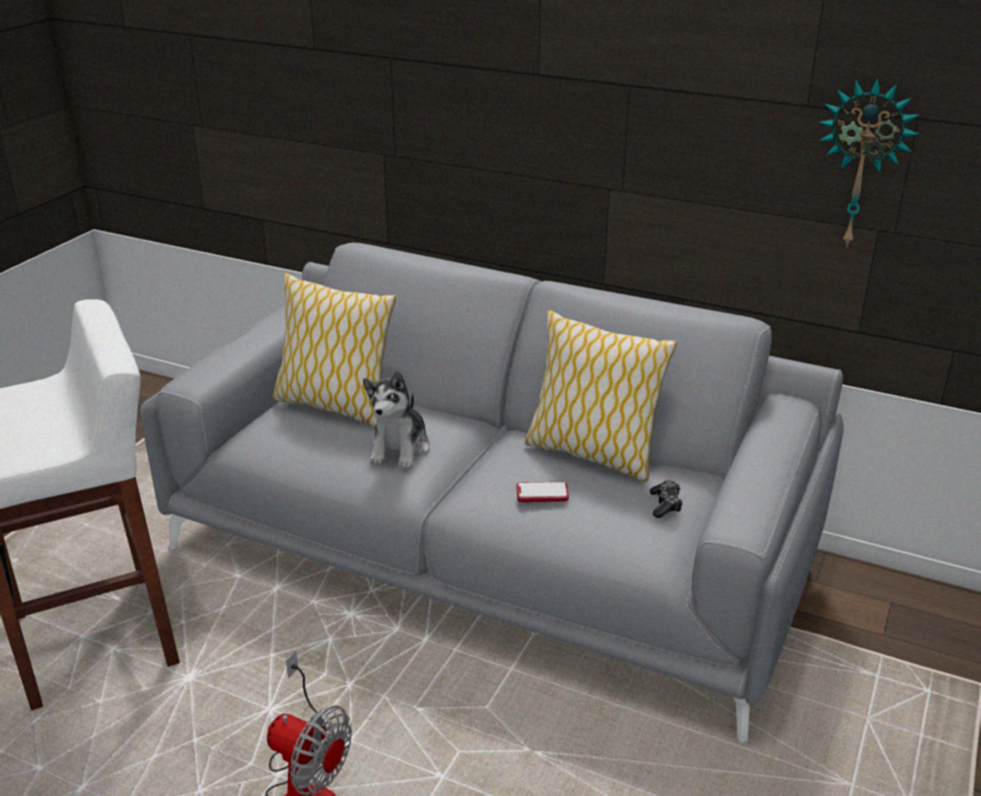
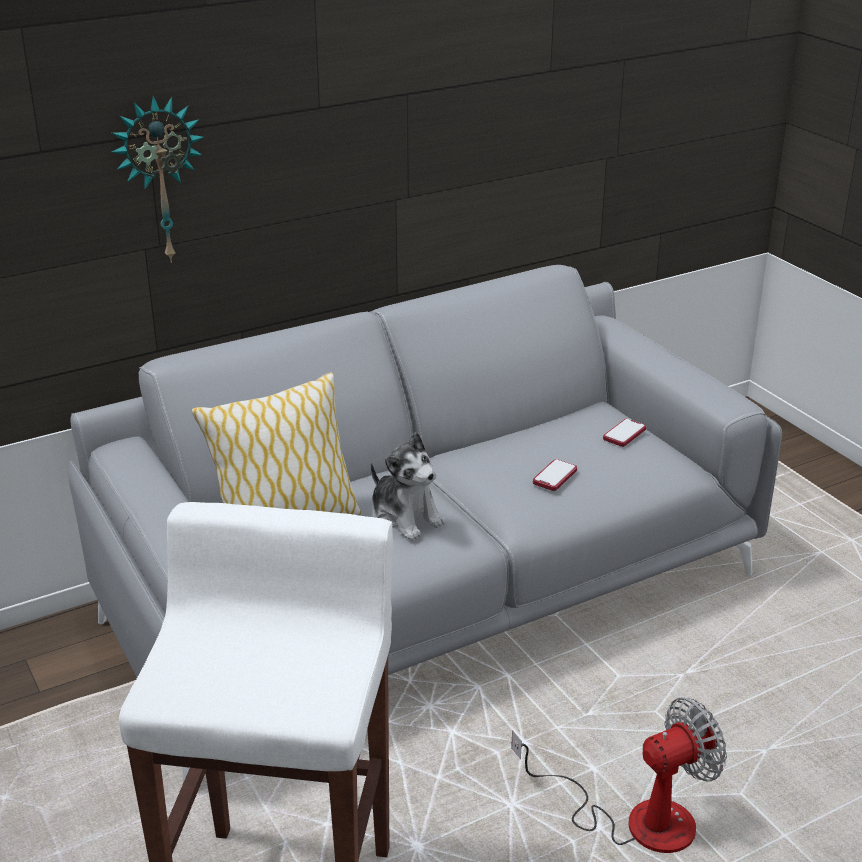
camera: 55 degrees left, 0 degrees up
pillow [525,310,677,482] -> none
game controller [650,480,683,518] -> phone [603,418,646,447]
wall clock [818,78,920,248] -> wall clock moved to [111,95,204,263]

